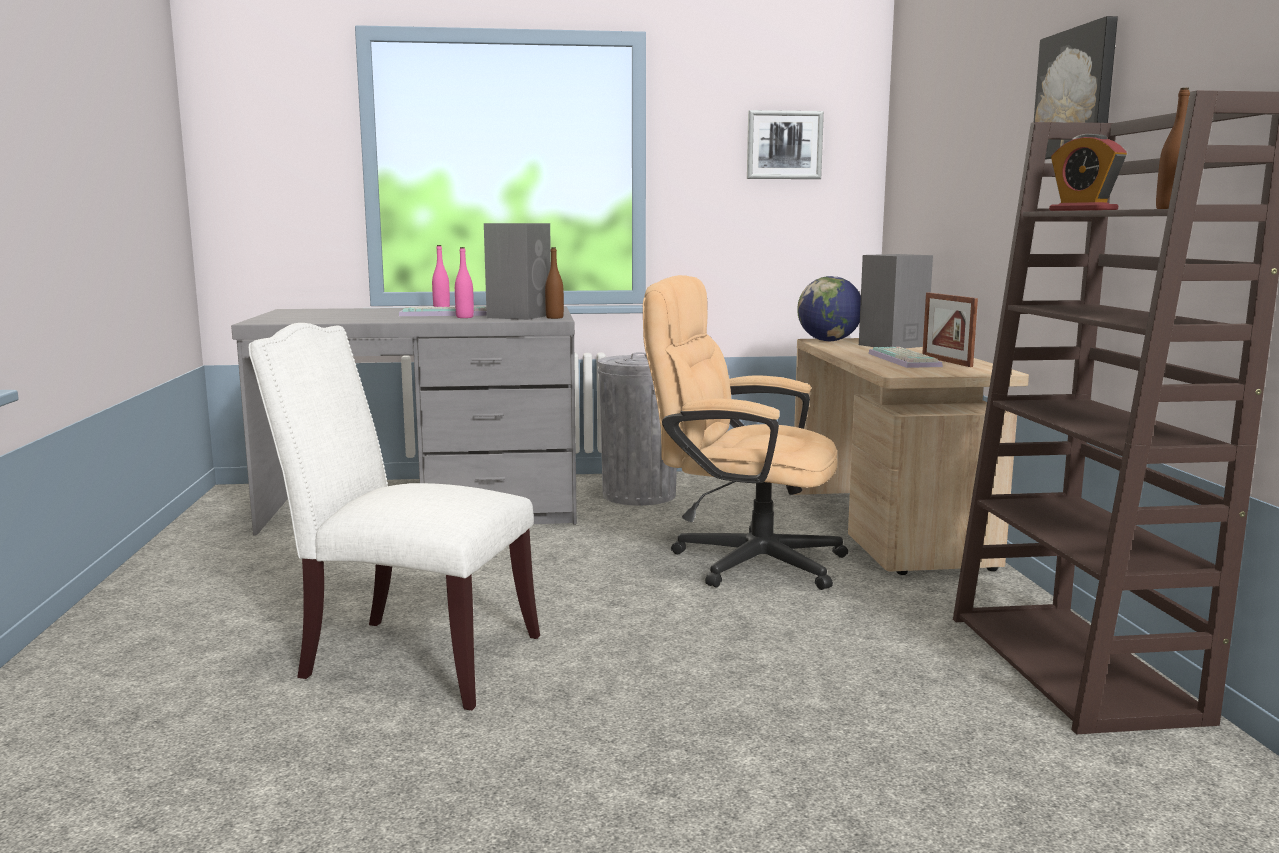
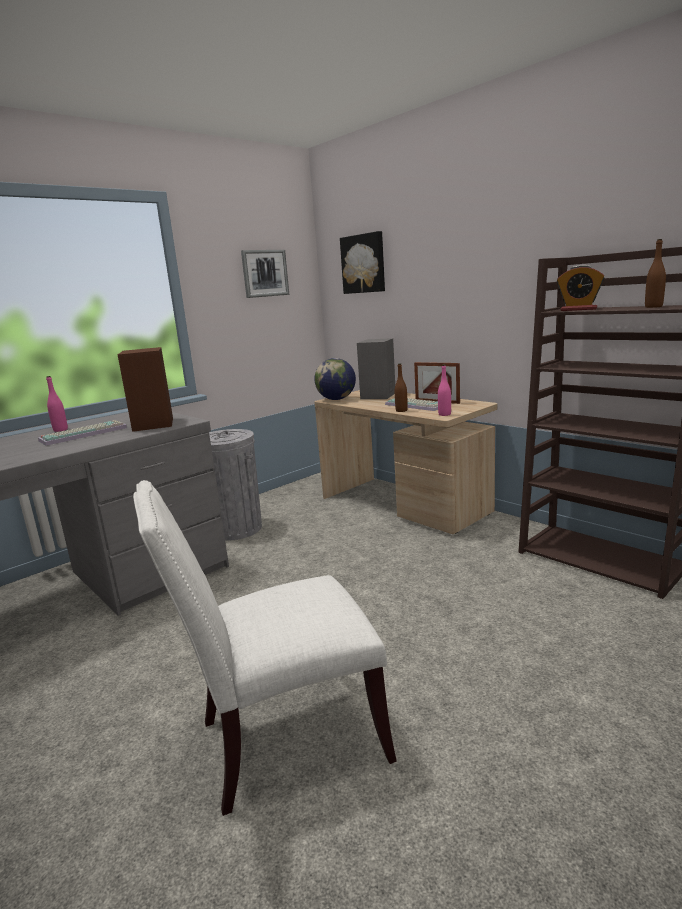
camera: 35 degrees left, 5 degrees up
pink bottle [455,247,474,318] -> pink bottle moved to [438,364,451,416]
grey speaker [484,223,551,320] -> brown speaker [118,347,173,432]
brown bottle [545,247,564,319] -> brown bottle moved to [395,363,408,412]
beige office chair [643,275,848,590] -> none
picture [1034,16,1118,160] -> picture moved to [340,231,385,294]

